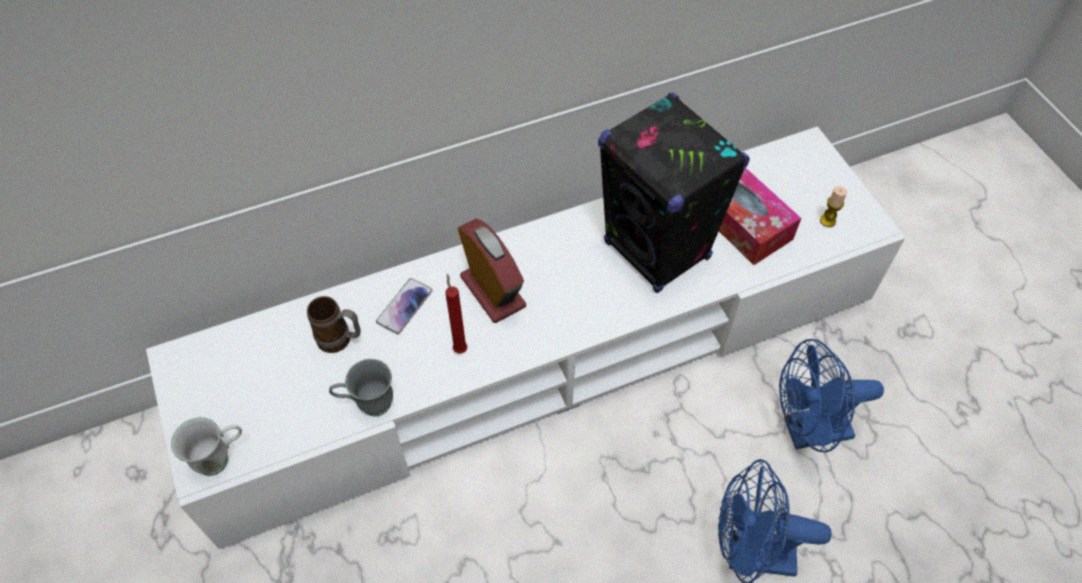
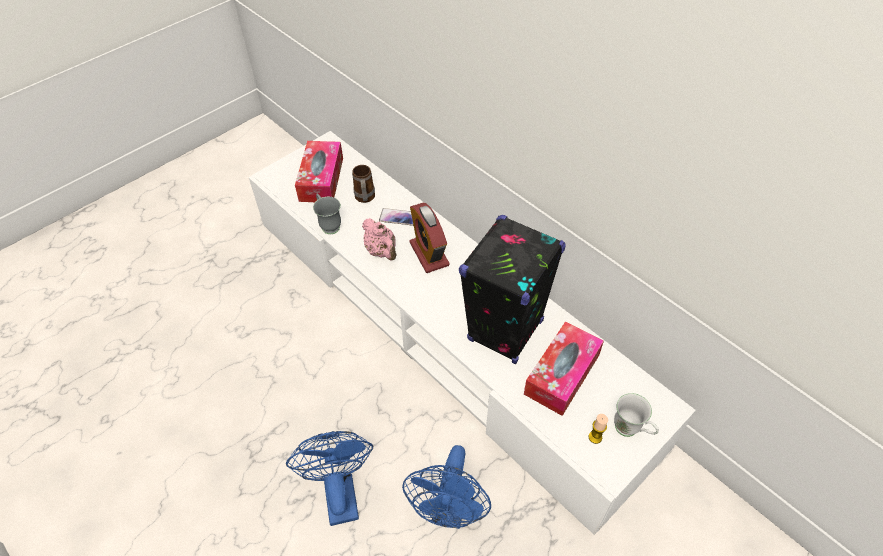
camera: 70 degrees right, 5 degrees down
white mug [171,417,242,476] -> white mug moved to [614,393,659,437]
red candle [445,273,467,353] -> pink teapot [362,218,396,261]
alarm clock [458,219,526,323] -> alarm clock turned 120 degrees clockwise [409,203,450,273]
blue fan [779,339,884,452] -> blue fan turned 135 degrees counterclockwise [402,445,491,529]
none -> tissue box [295,141,343,202]

